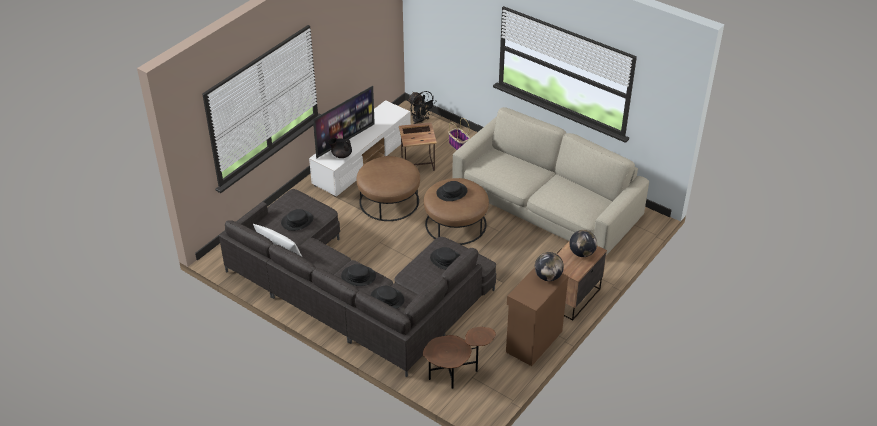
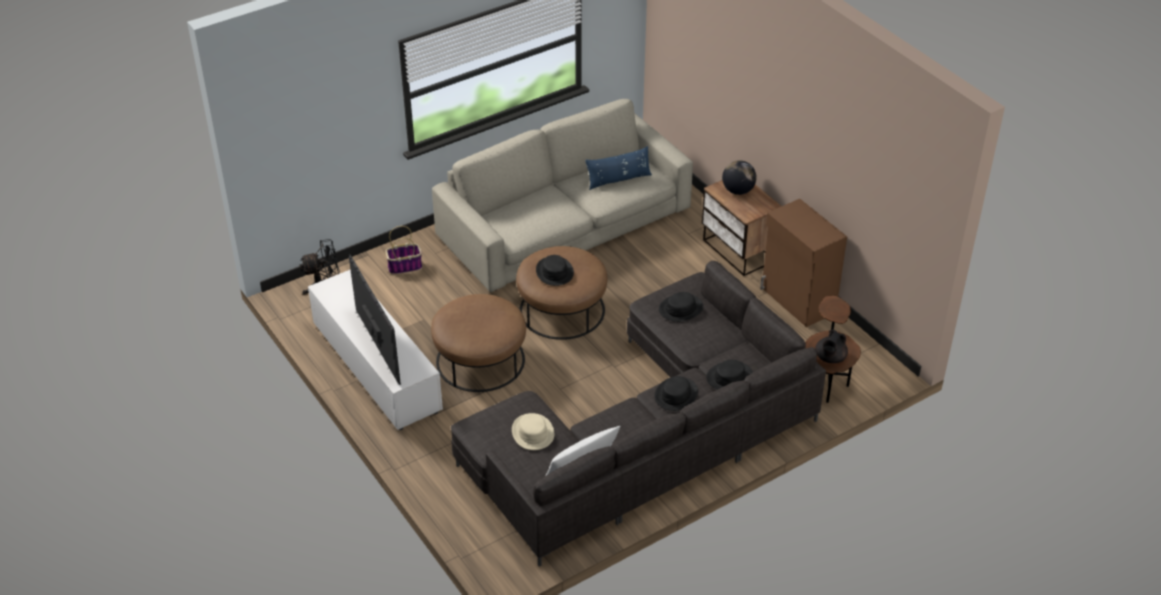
camera: 70 degrees left, 0 degrees up
black hat [281,209,313,231] -> beige hat [512,413,554,450]
black teapot [328,137,352,158] -> black teapot moved to [815,330,848,363]
side table [399,123,437,171] -> none
globe [535,252,564,281] -> none
none -> blue pillow [585,146,652,190]

